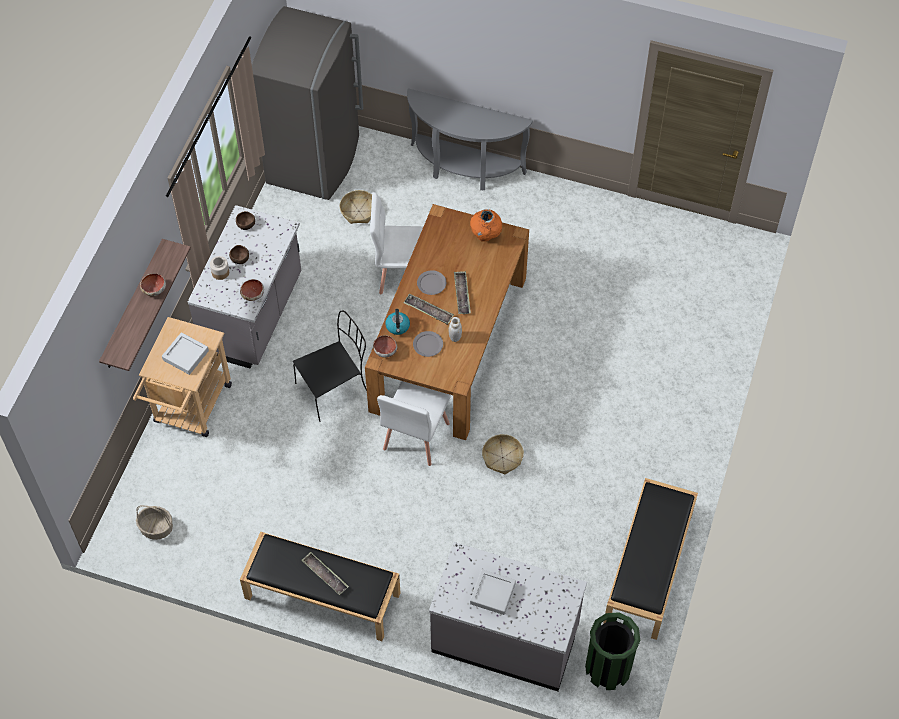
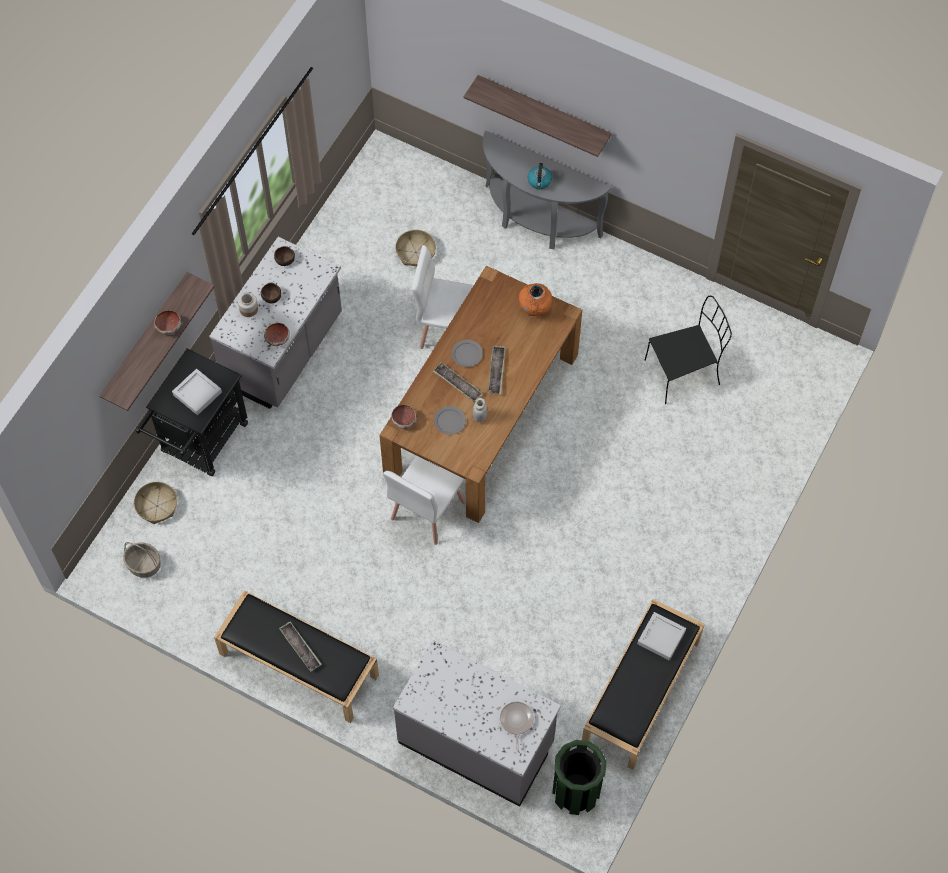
camera: 10 degrees right, 5 degrees up
beige cart [133,317,232,437] -> black cart [136,349,248,476]
grey fridge [252,6,363,200] -> none
black chair [293,310,367,422] -> black chair moved to [645,296,732,404]
kettle [385,309,410,335] -> kettle moved to [528,163,552,189]
grey tray [470,569,516,615] -> grey tray moved to [637,612,686,660]
basket [482,434,524,474] -> basket moved to [134,482,177,524]
none -> shelf [464,75,612,157]
none -> frying pan [500,702,534,751]

